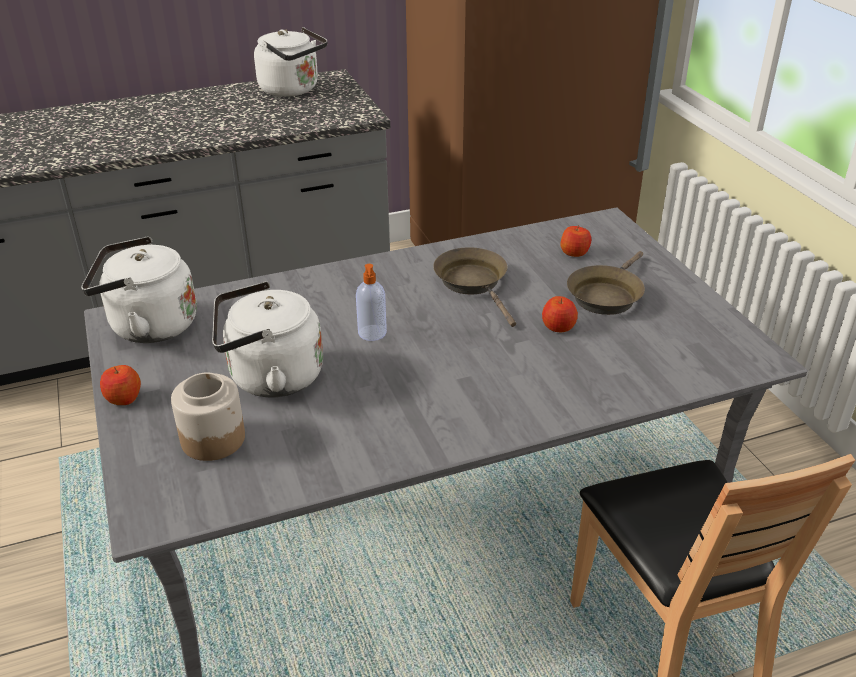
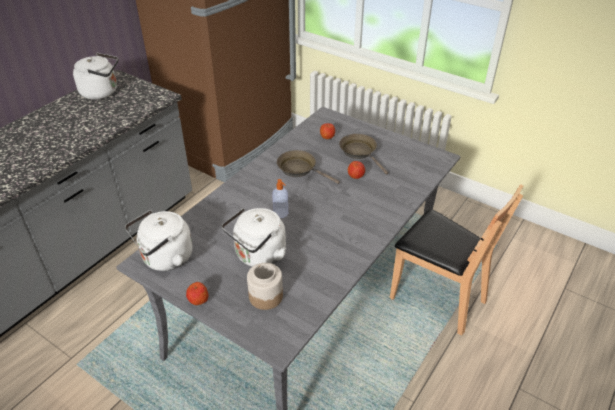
camera: 35 degrees left, 5 degrees up
brown frying pan [567,251,645,315] -> brown frying pan turned 150 degrees clockwise [339,134,388,175]

